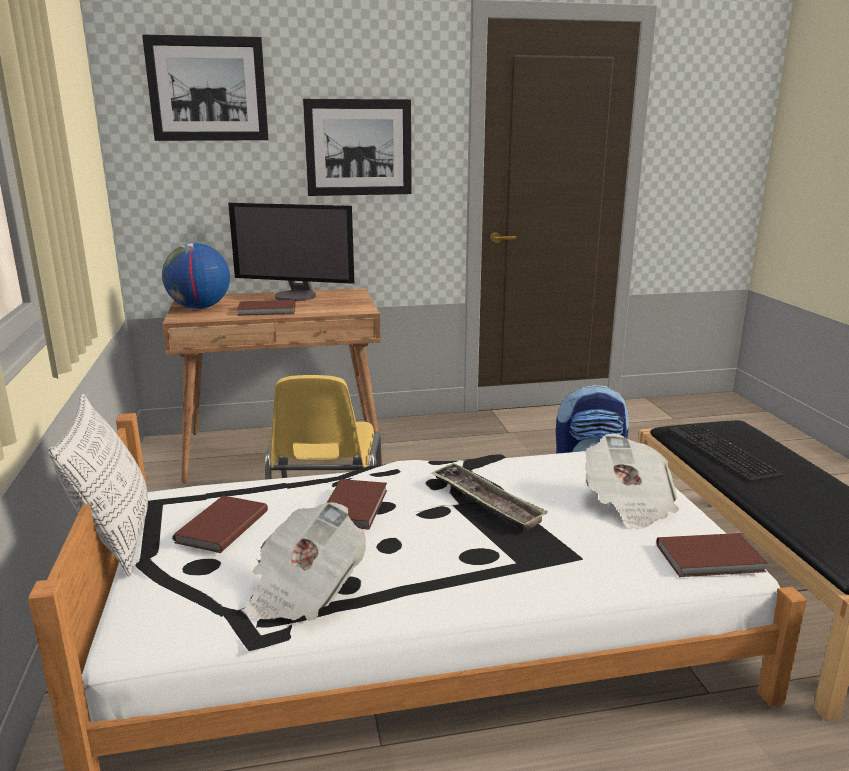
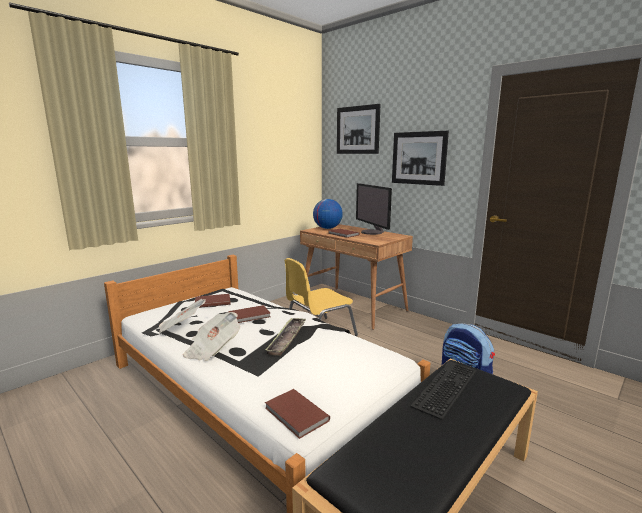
camera: 55 degrees right, 5 degrees down
pillow [48,394,149,576] -> none
newspaper [585,434,679,530] -> newspaper moved to [183,312,240,361]

